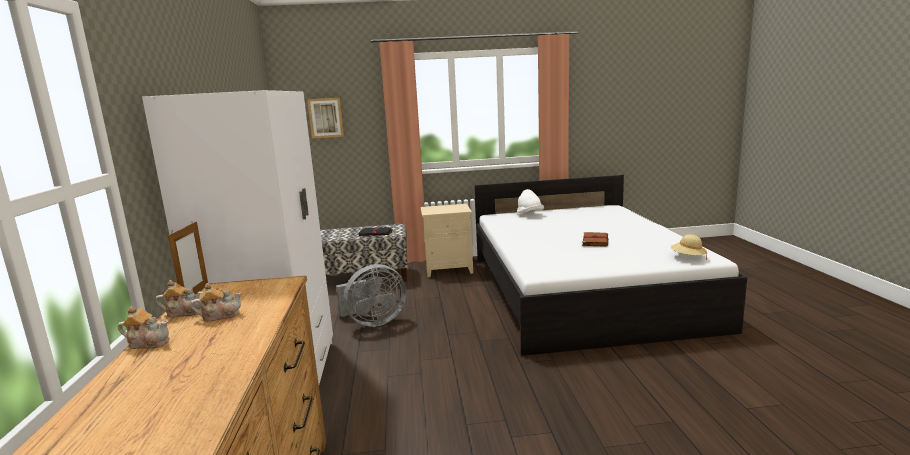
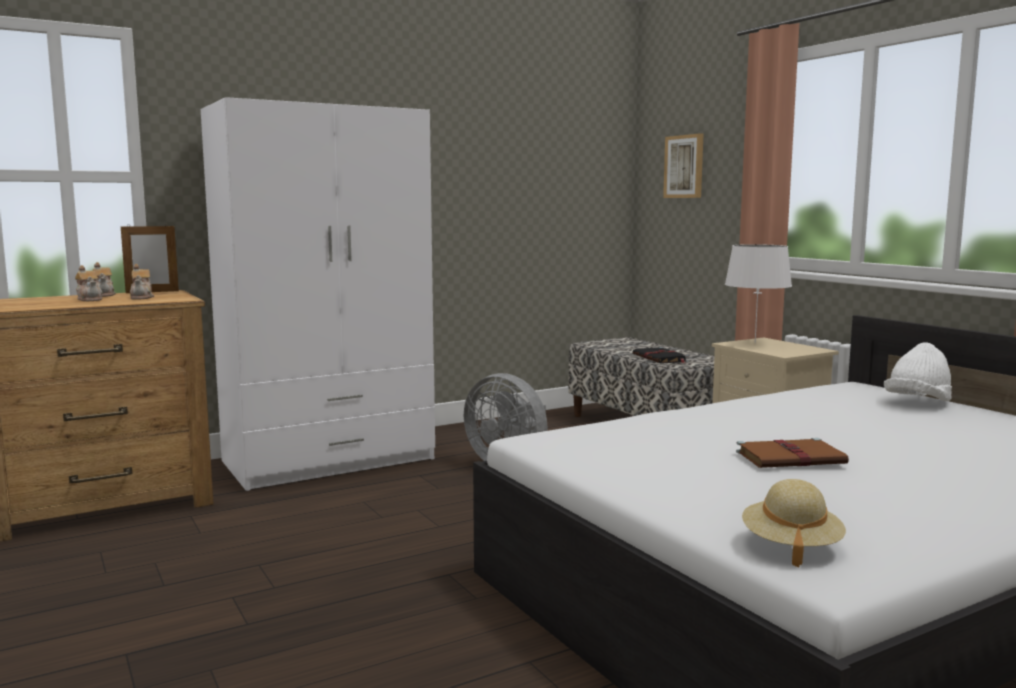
camera: 65 degrees right, 5 degrees down
teapot [118,306,170,349] -> teapot moved to [130,264,154,300]
none -> white table lamp [725,244,792,343]

